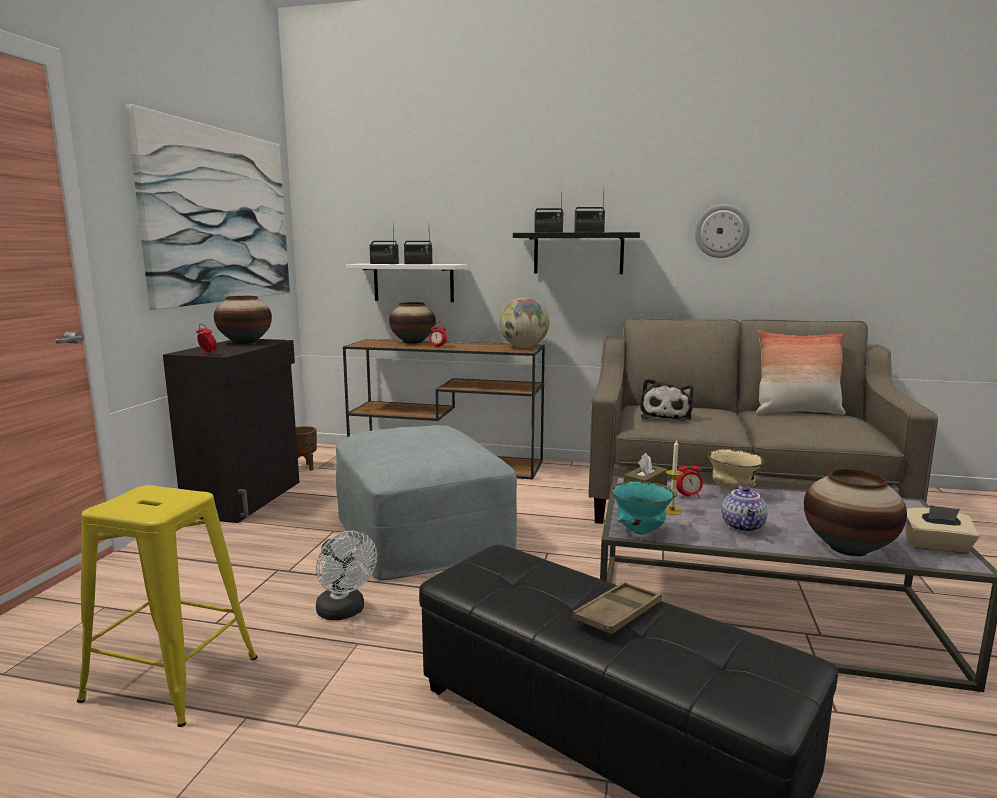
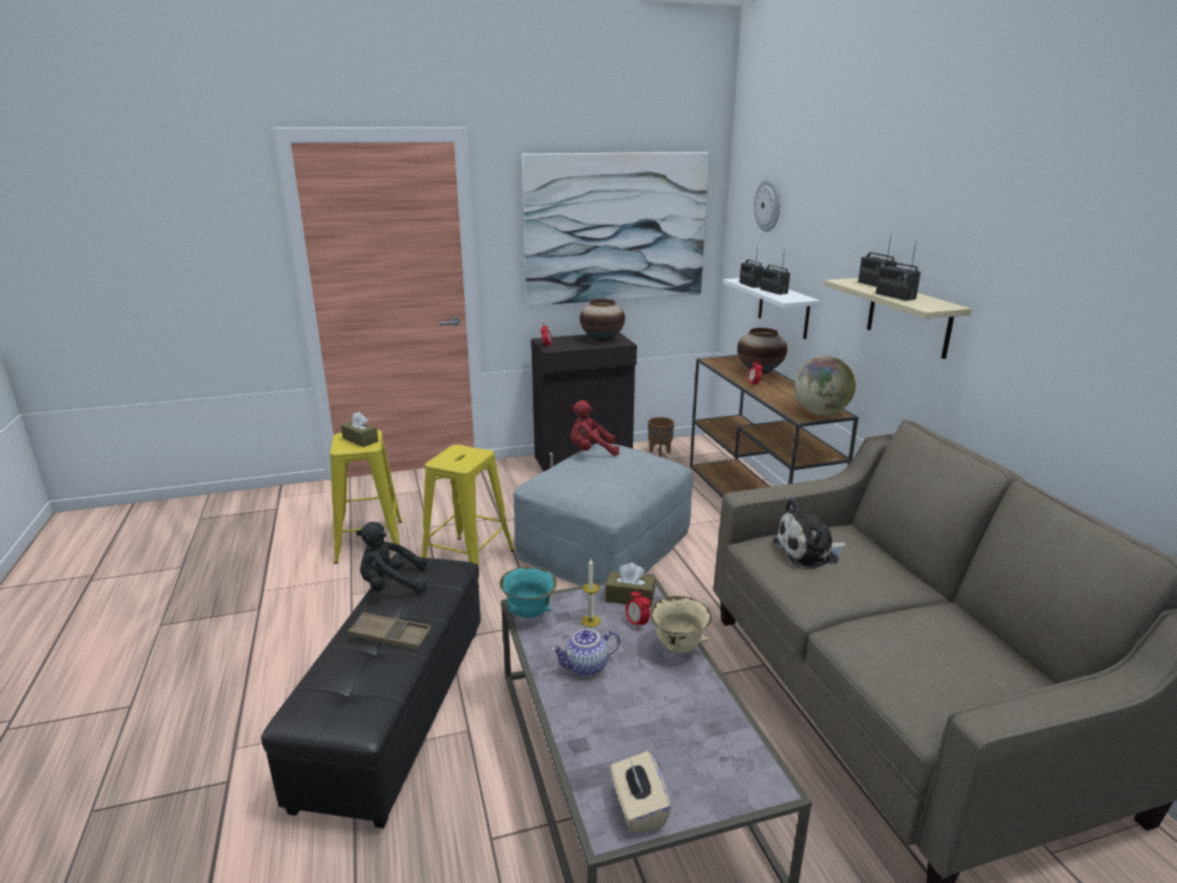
camera: 60 degrees right, 10 degrees up
white fan [316,531,377,620] -> yellow stool [421,445,514,587]
black shelf [513,232,640,274] -> beige shelf [824,278,972,359]
wall clock [695,204,750,258] -> wall clock moved to [754,179,780,232]
pillow [756,330,846,415] -> none
vase [804,469,907,556] -> none
none -> brown tissue box [341,412,378,447]
none -> black plush toy [356,522,427,594]
none -> red plush toy [570,400,619,456]

